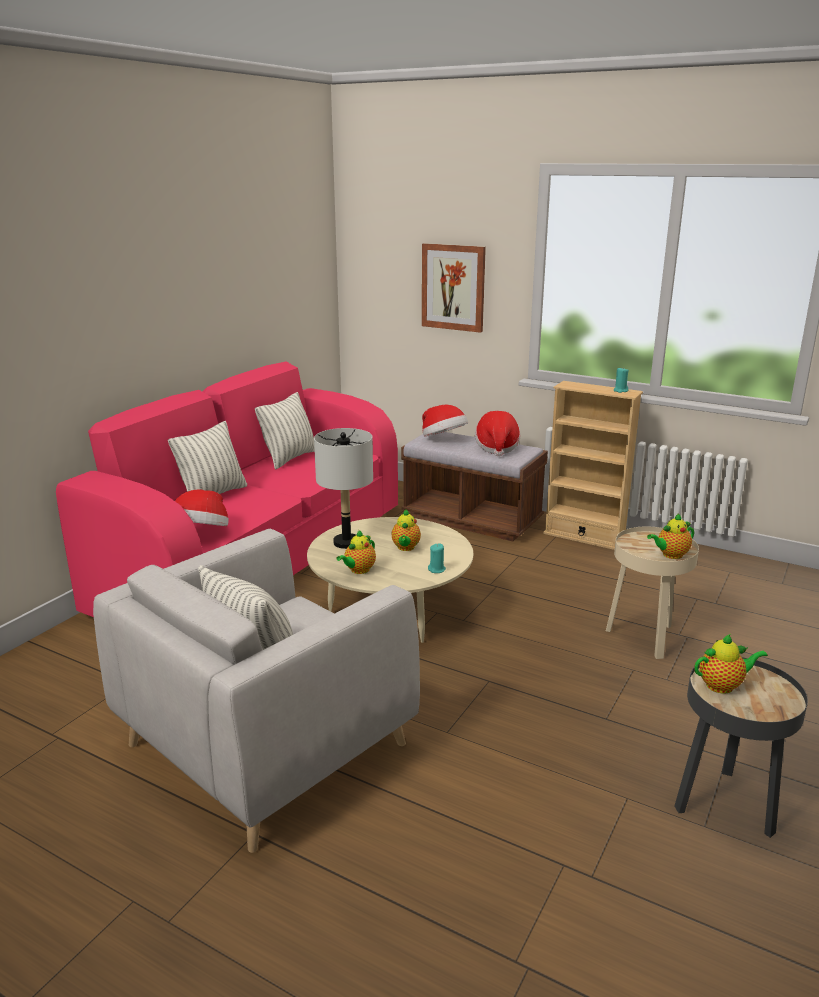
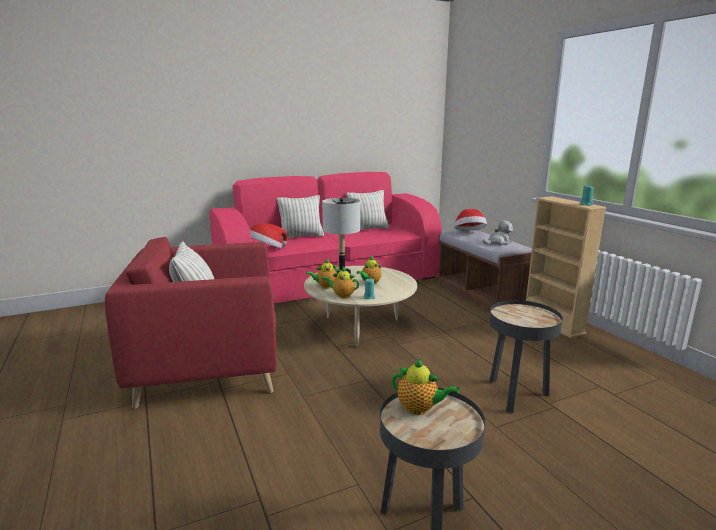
camera: 35 degrees right, 5 degrees down
grey armchair [93,529,420,853] -> red armchair [105,237,277,409]
picture [422,243,486,333] -> none
hat [475,411,520,456] -> plush toy [483,221,513,245]
beige side table [606,526,699,659] -> black side table [489,300,563,413]
teapot [647,514,694,559] -> teapot moved to [322,267,359,298]

